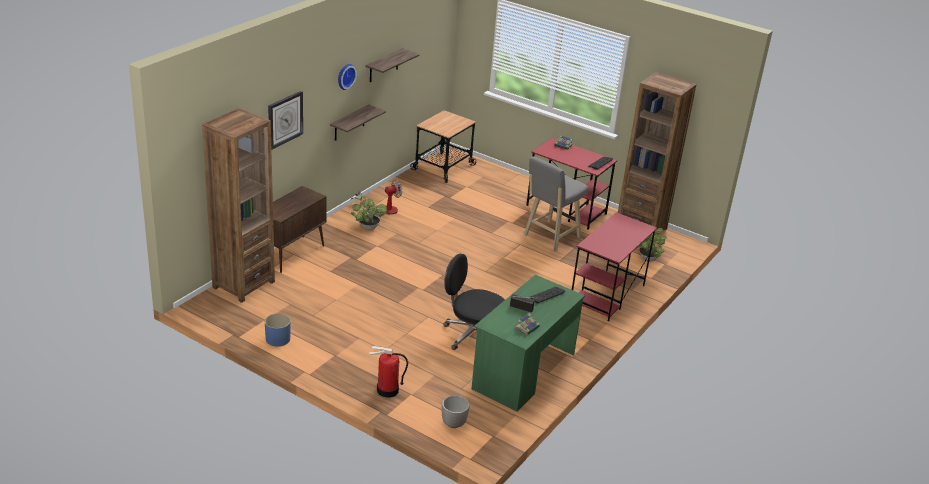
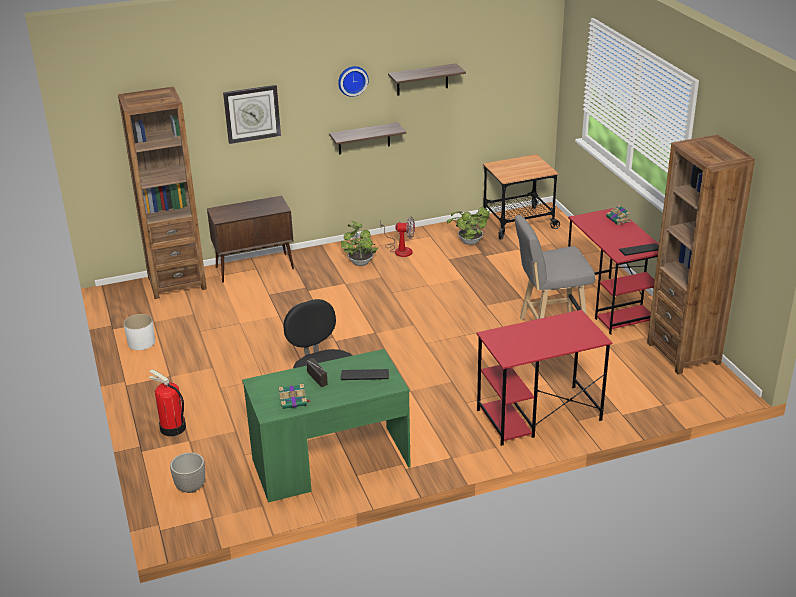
camera: 40 degrees right, 0 degrees up
blue planter [265,313,291,347] -> white planter [124,314,155,350]
potted plant [638,228,667,261] -> potted plant moved to [447,207,490,245]

